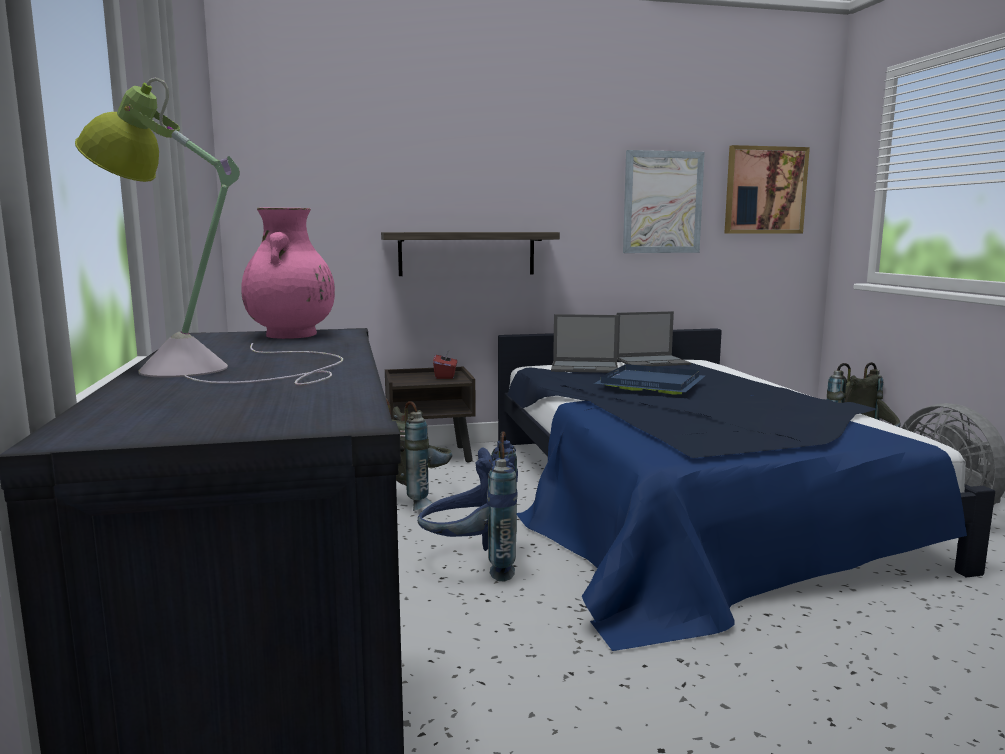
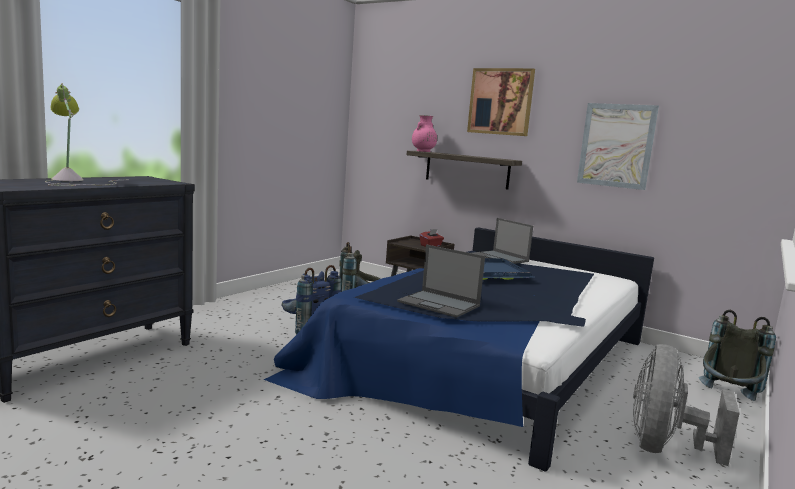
camera: 45 degrees right, 0 degrees up
pink vase [241,208,335,339] -> pink vase moved to [412,115,437,152]
laptop [617,311,691,366] -> laptop moved to [397,245,485,318]
picture [725,145,810,233] -> picture moved to [467,68,535,136]

